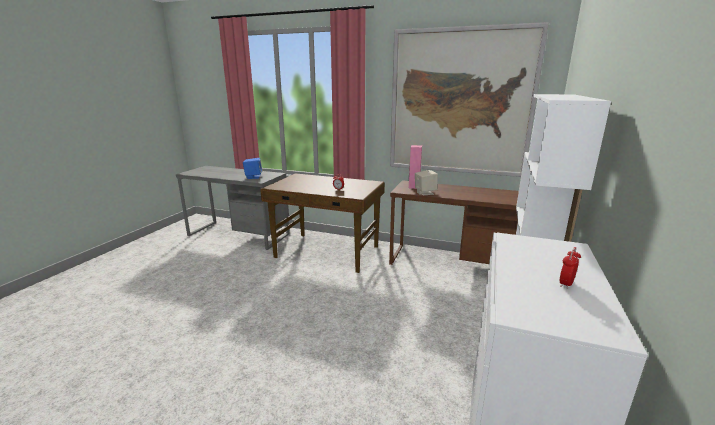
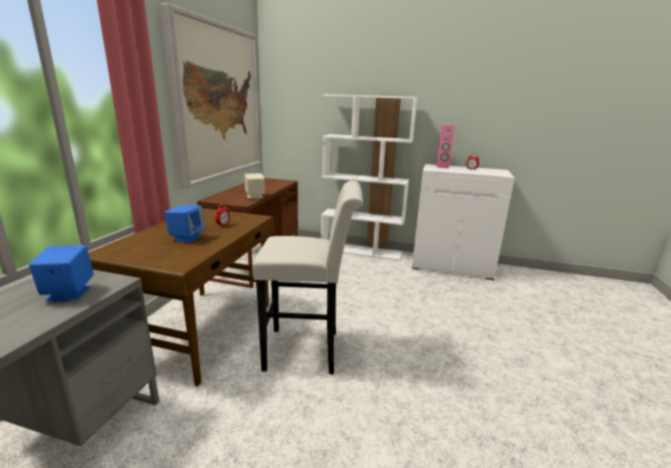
camera: 95 degrees left, 0 degrees up
pink speaker [409,145,422,189] -> pink speaker moved to [436,124,455,168]
none -> blue speaker [164,206,206,243]
none -> white stool [253,181,363,374]

